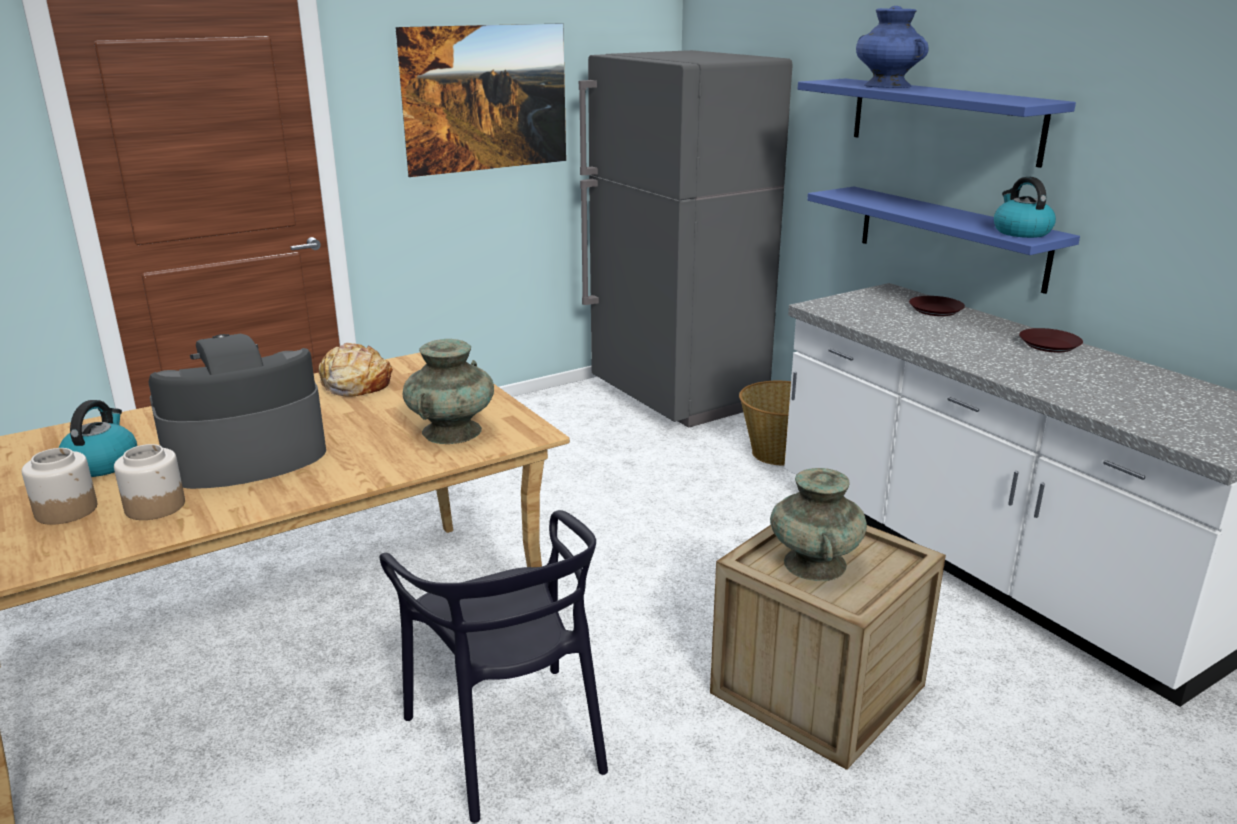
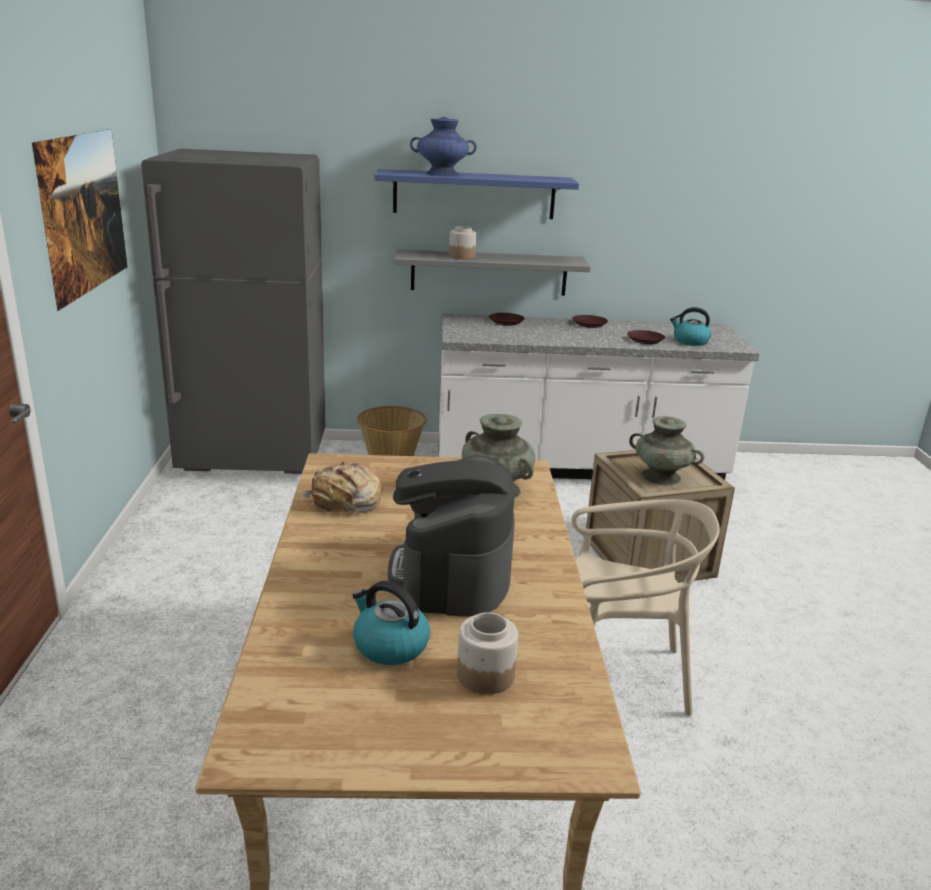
camera: 60 degrees left, 0 degrees up
jar [114,444,185,520] -> jar moved to [449,226,476,259]
black chair [380,510,608,823] -> beige chair [572,499,720,716]
blue shelf [807,187,1080,294] -> grey shelf [394,249,591,296]
kettle [994,177,1056,238] -> kettle moved to [670,307,711,346]
none -> brown plate [627,330,665,344]

